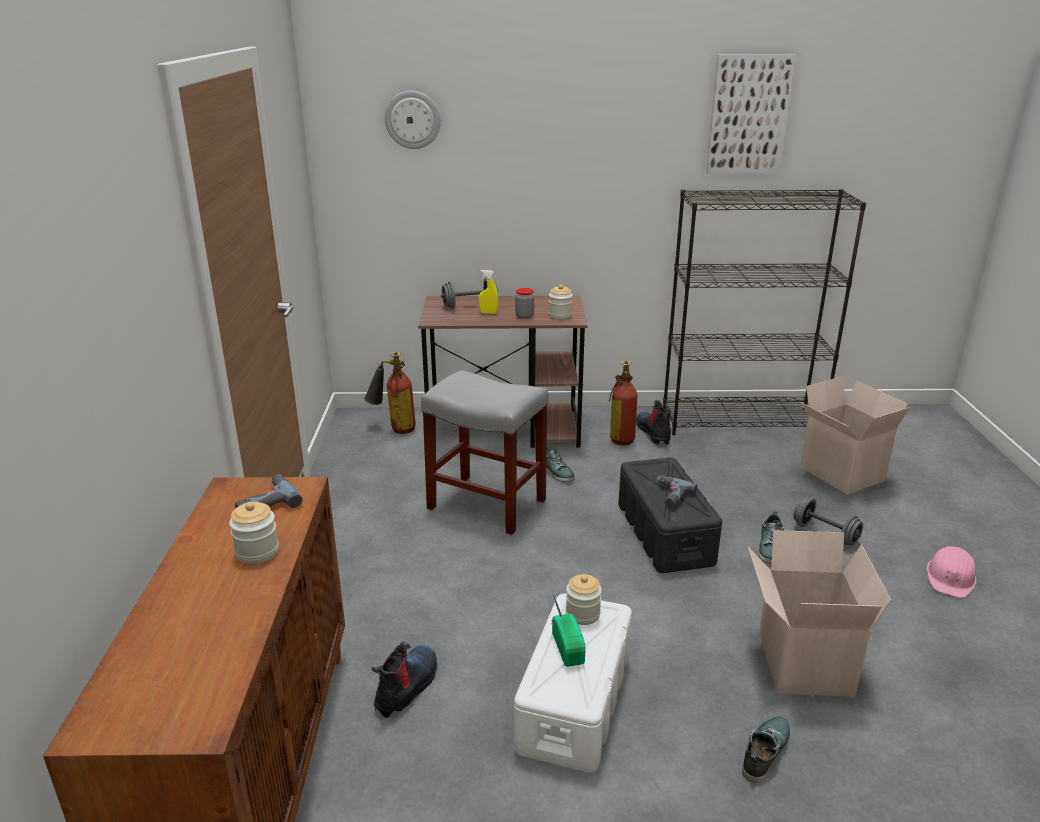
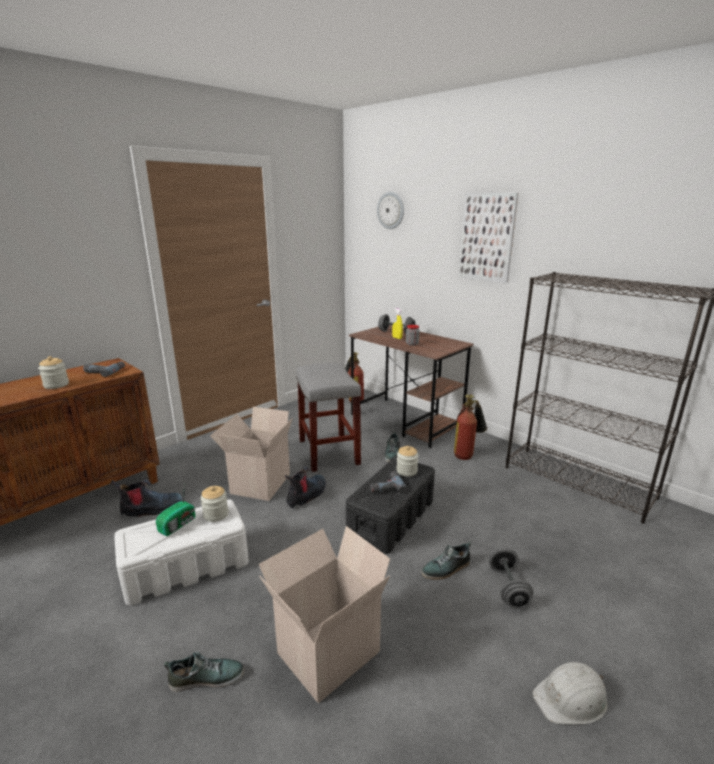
camera: 45 degrees right, 5 degrees down
jar [549,285,573,319] -> jar moved to [396,446,418,477]
boot [636,400,671,445] -> boot moved to [285,467,326,508]
picture [706,54,796,174] -> picture moved to [459,193,518,283]
cardboard box [799,376,911,495] -> cardboard box moved to [210,407,293,501]
pink hard hat [927,546,976,598] -> white hard hat [532,662,607,725]

